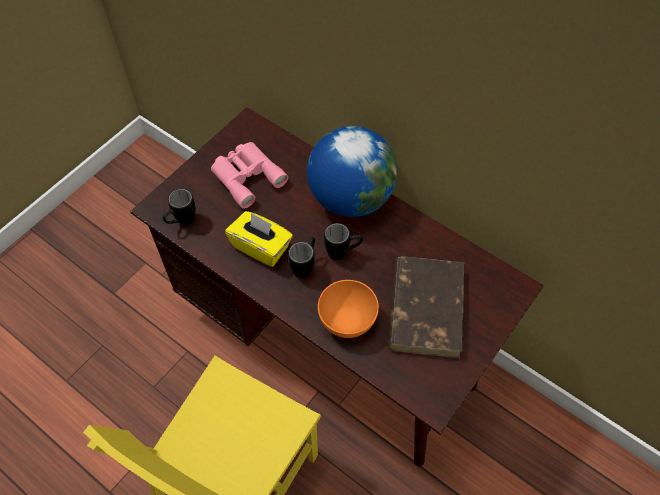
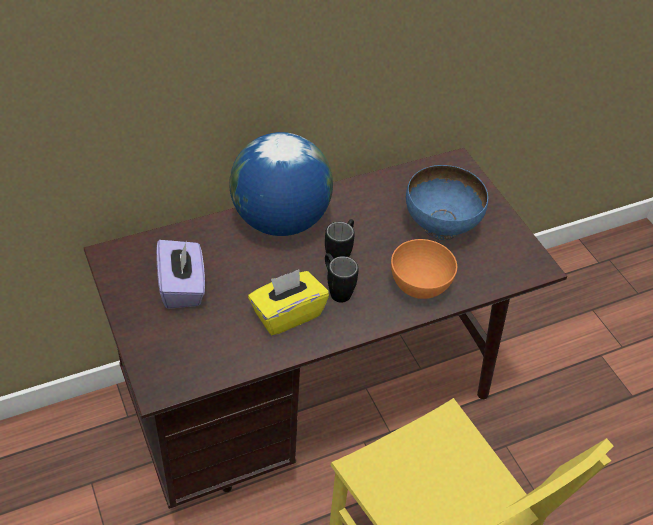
camera: 65 degrees left, 10 degrees down
black mug [163,189,195,226] -> none
pink binoculars [211,142,288,209] -> purple tissue box [156,240,205,309]
brown book [388,256,464,358] -> blue bowl [406,165,488,240]

